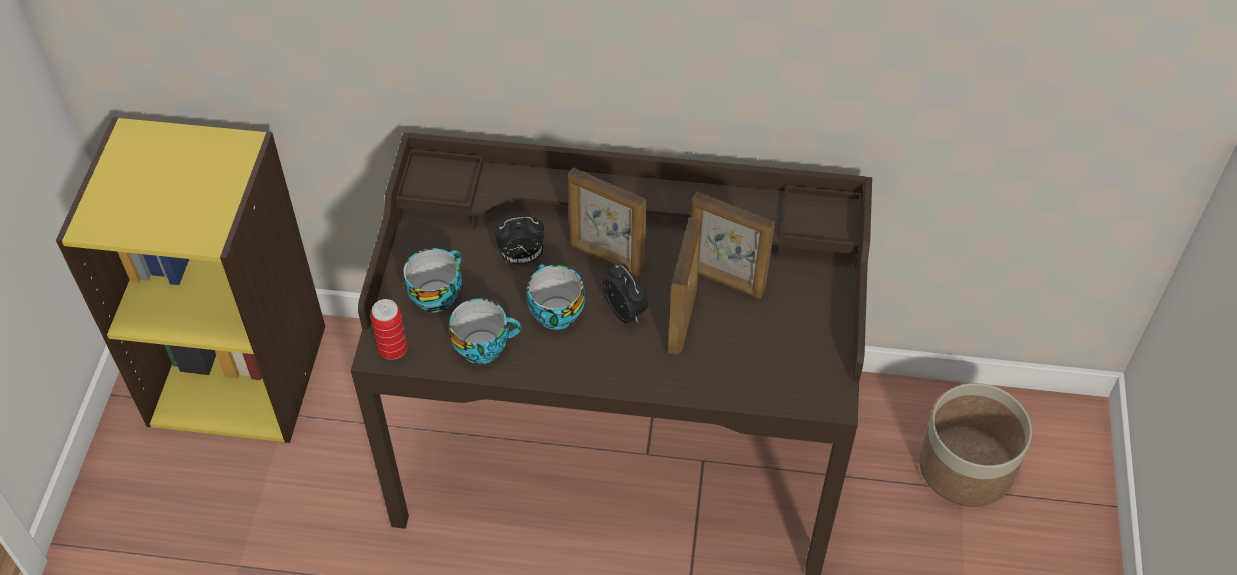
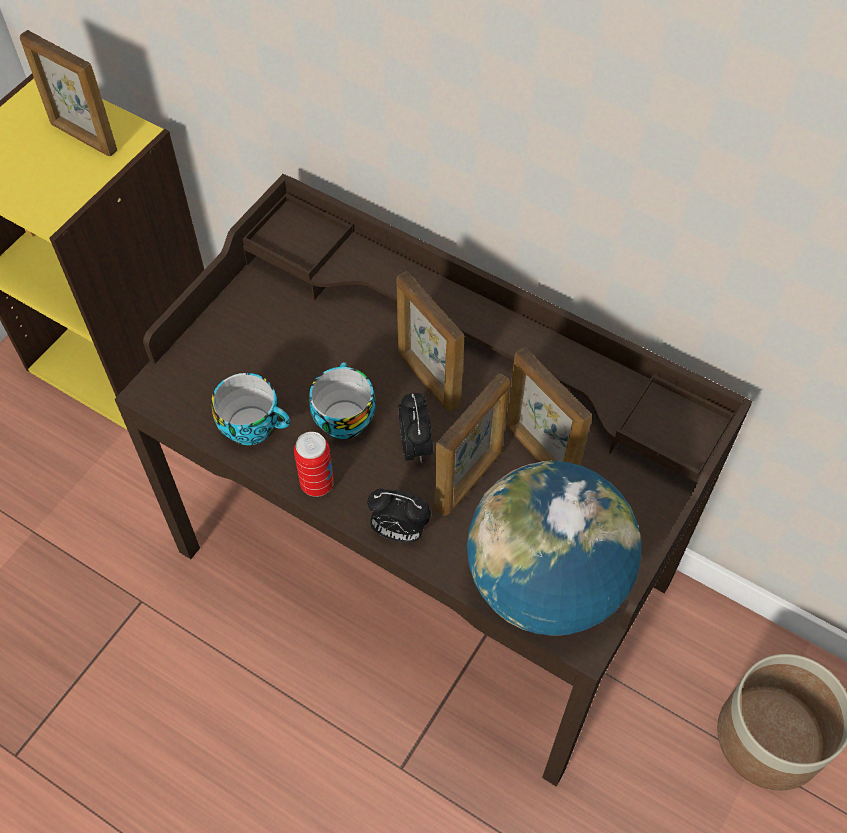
camera: 25 degrees right, 5 degrees up
can [371,299,408,360] -> can moved to [294,432,334,497]
cup [403,248,462,312] -> none
alarm clock [494,217,544,265] -> alarm clock moved to [367,489,431,543]
none -> picture frame [20,30,117,156]
none -> globe [467,461,641,636]

